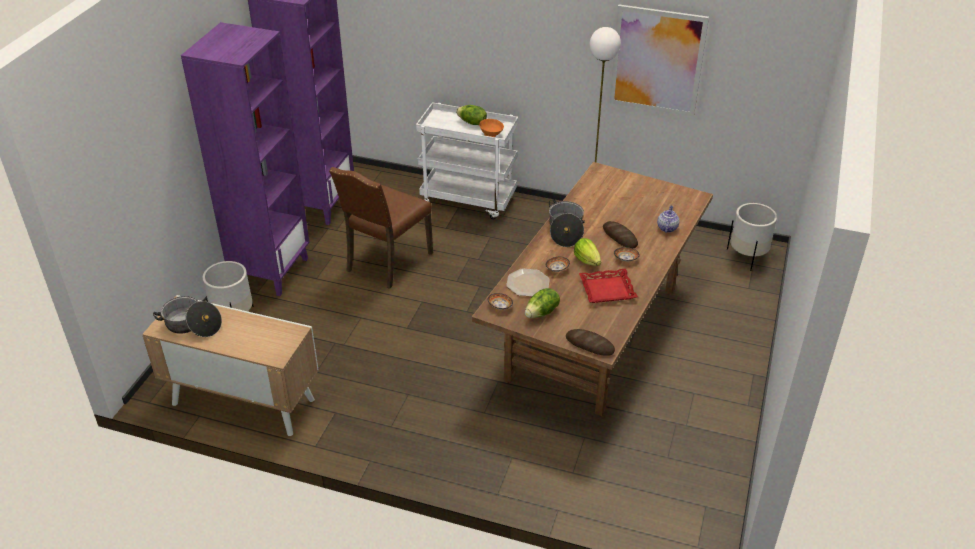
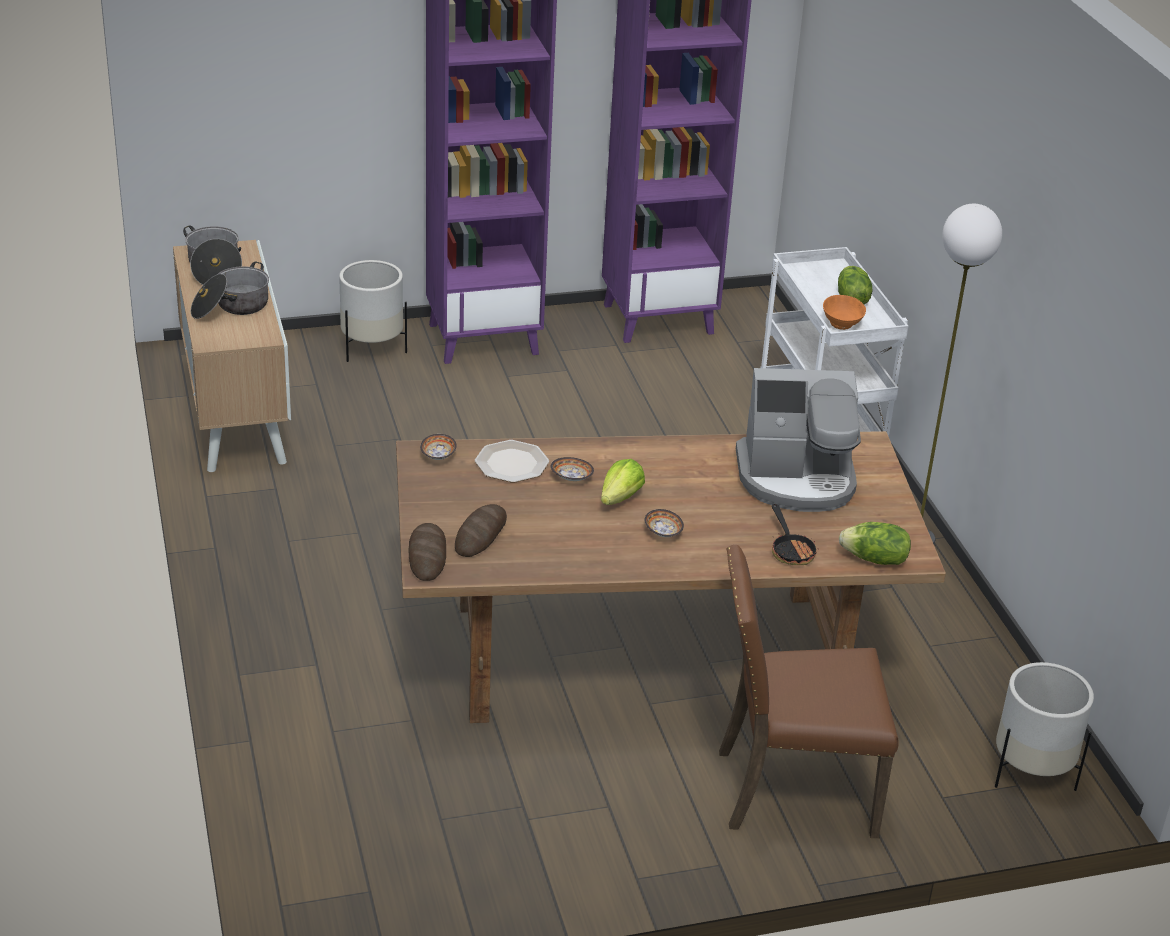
camera: 55 degrees right, 5 degrees down
brown chair [329,167,433,289] -> brown chair moved to [719,545,899,838]
lettuce [525,288,560,318] -> lettuce moved to [839,522,911,565]
cooking pot [549,199,585,247] -> cooking pot moved to [191,262,269,319]
red tray [579,269,638,303] -> none
bread [603,221,638,248] -> bread moved to [455,504,507,557]
picture [610,4,709,117] -> none
teapot [657,206,680,233] -> frying pan [772,504,819,565]
none -> coffee machine [736,368,861,512]

